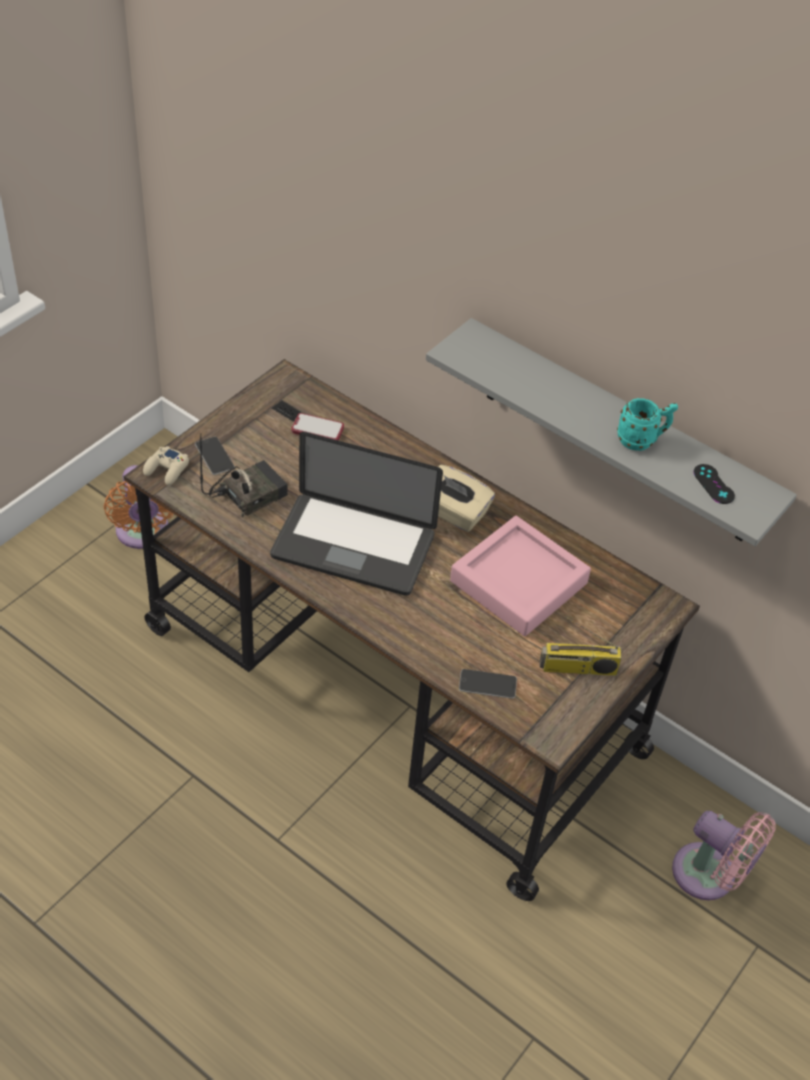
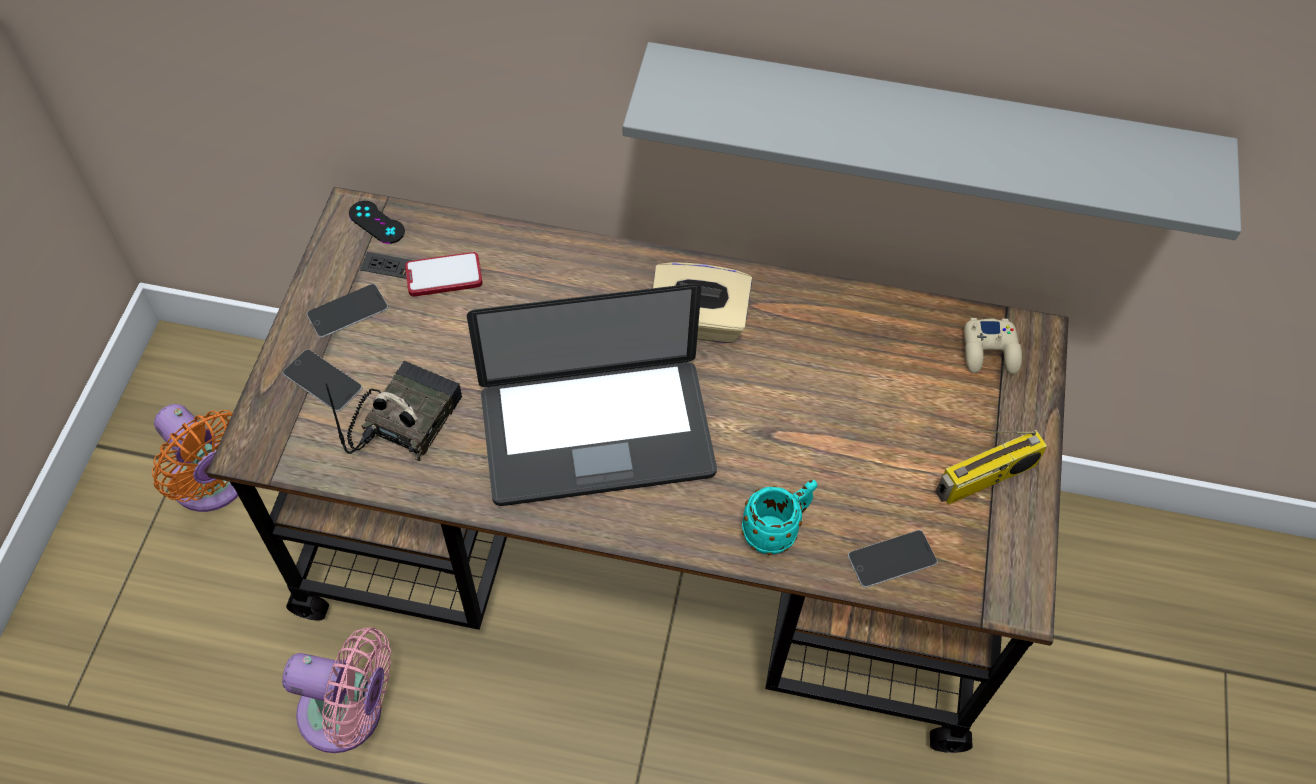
camera: 25 degrees left, 10 degrees up
beige game controller [143,446,189,486] -> beige game controller moved to [964,318,1022,374]
pink tray [450,516,591,636] -> none
turquoise mug [617,398,678,451] -> turquoise mug moved to [742,480,818,555]
pink fan [672,811,776,900] -> pink fan moved to [282,627,391,753]
black game controller [693,464,735,504] -> black game controller moved to [349,201,405,244]
none -> phone [307,284,388,338]

